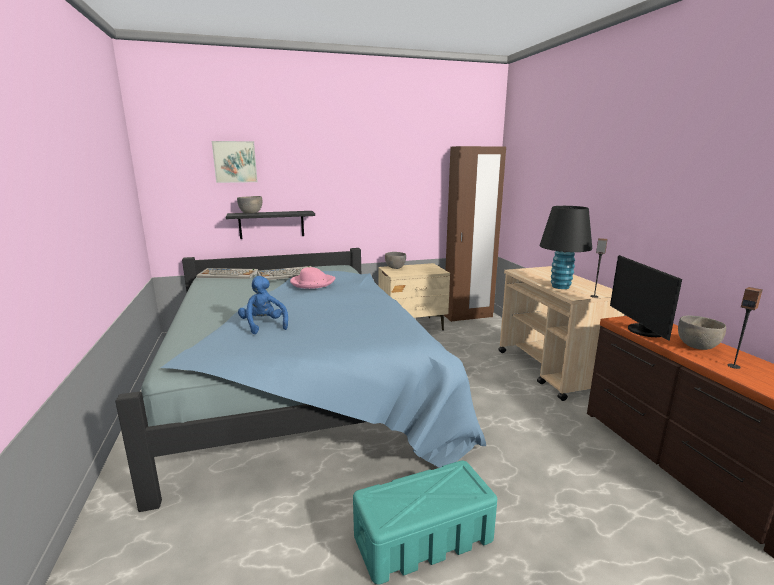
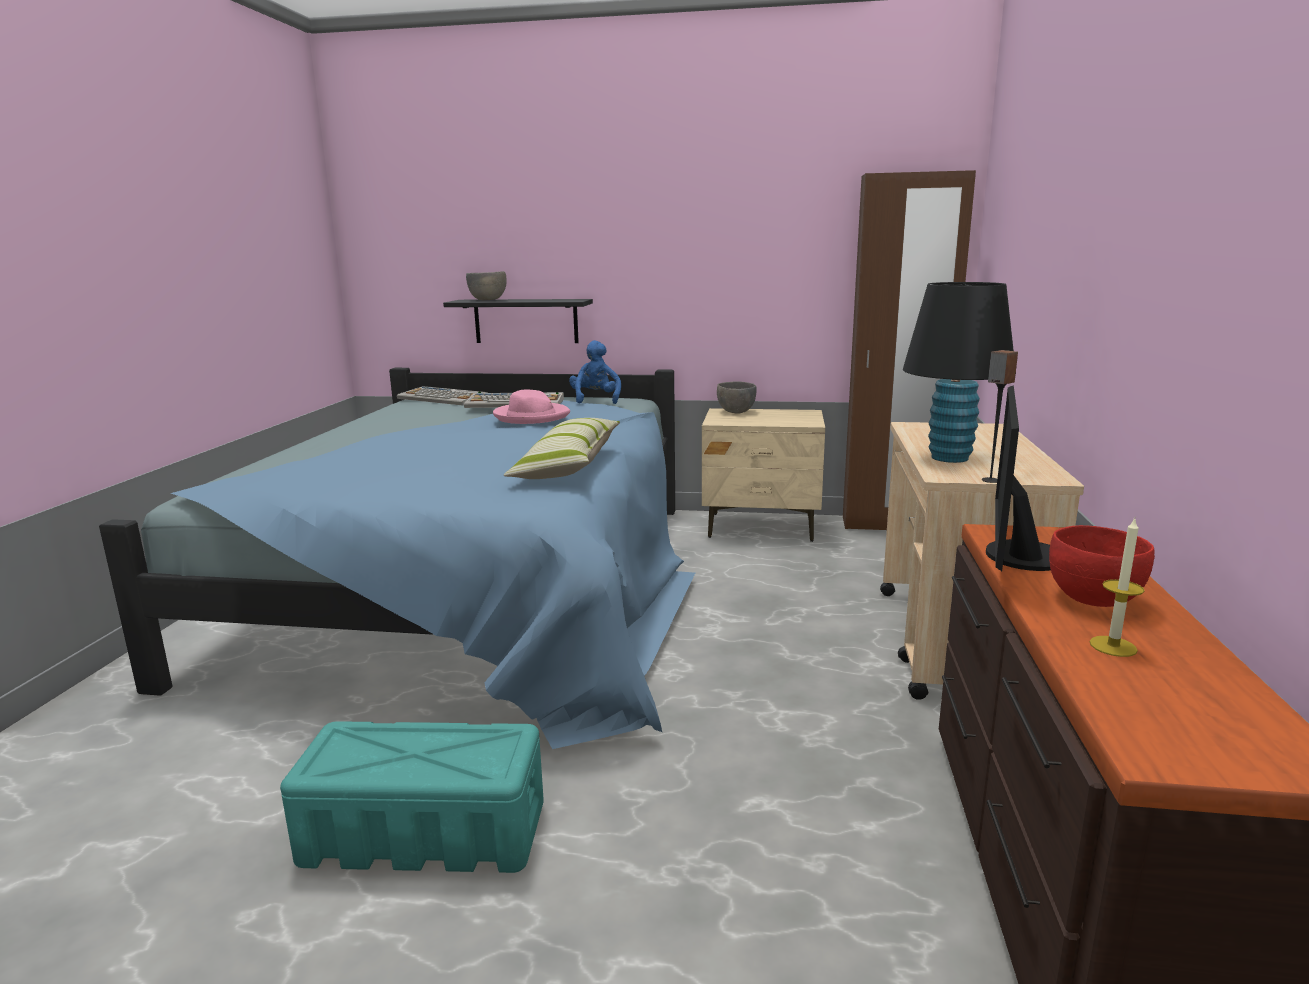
camera: 25 degrees right, 0 degrees up
picture [212,141,258,183] -> none
blue plush toy [238,276,288,334] -> blue plush toy moved to [569,340,621,404]
grey bowl [678,316,726,350] -> red bowl [1049,525,1155,607]
speaker [727,287,763,369] -> candle [1090,518,1145,657]
none -> pillow [504,418,620,479]

